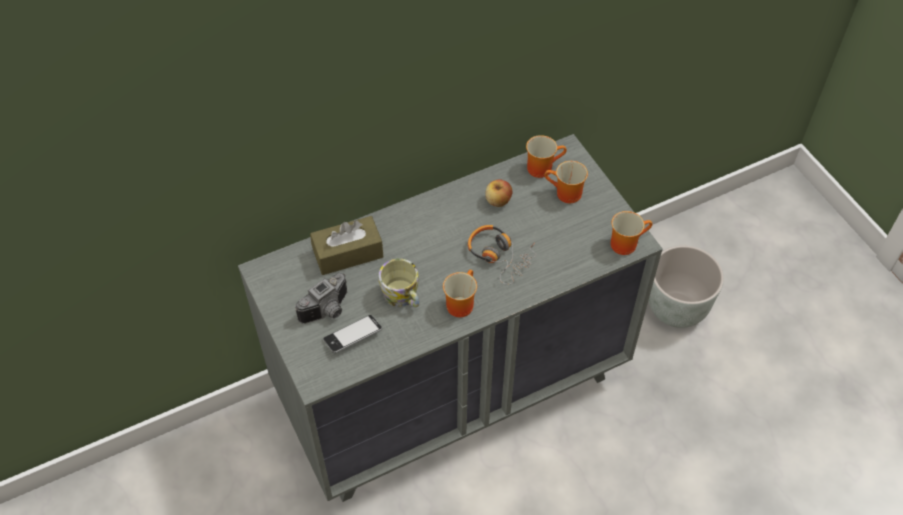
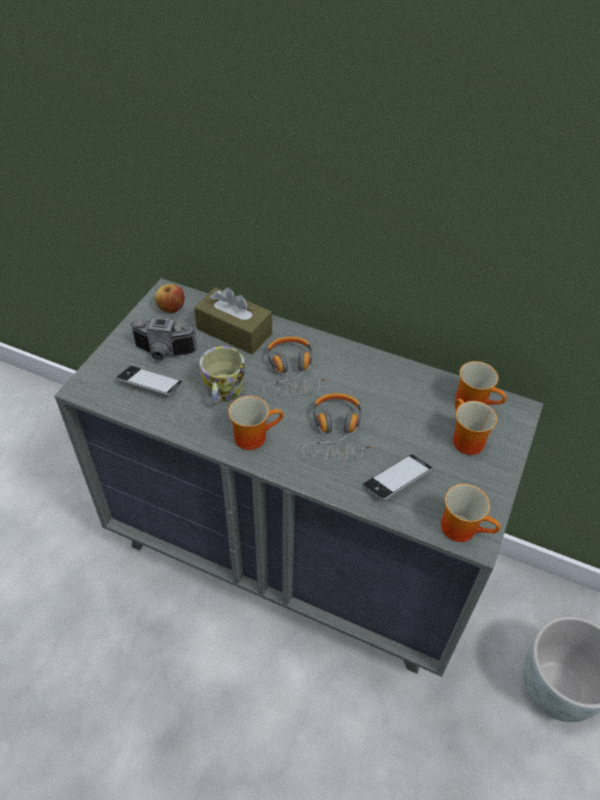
camera: 50 degrees right, 5 degrees down
apple [485,179,513,207] -> apple moved to [155,284,185,313]
none -> headphones [263,337,329,397]
none -> phone [363,454,432,501]

